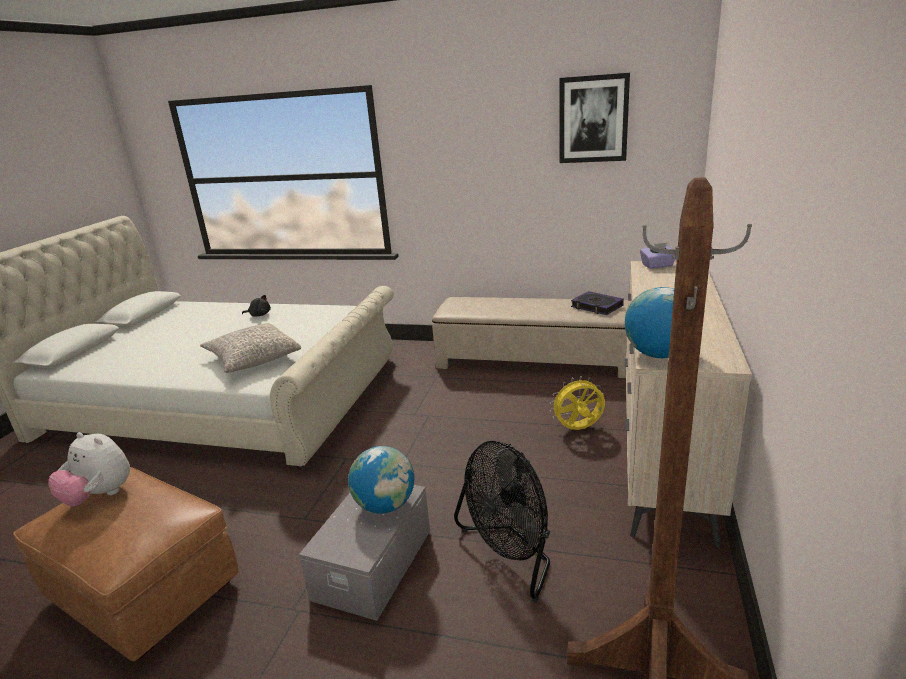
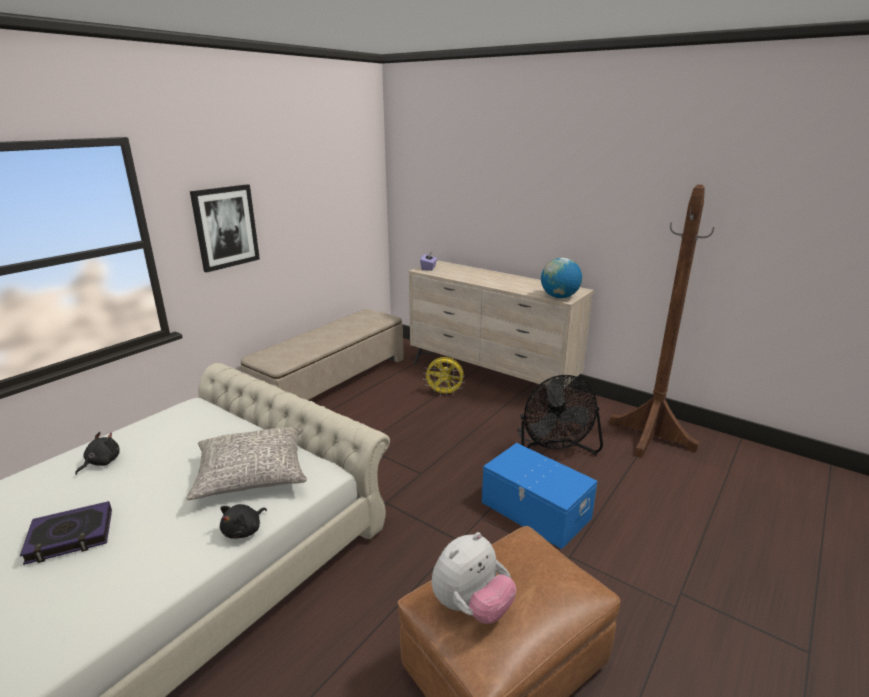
camera: 70 degrees left, 0 degrees up
grey storage box [299,485,430,621] -> blue storage box [482,443,598,549]
globe [348,446,415,513] -> none
yellow fan [550,376,605,430] -> yellow fan turned 90 degrees counterclockwise [423,357,465,396]
picture [560,73,630,163] -> picture moved to [190,184,260,273]
book [571,291,624,315] -> book moved to [20,501,112,565]
none -> black plush toy [220,504,267,539]

